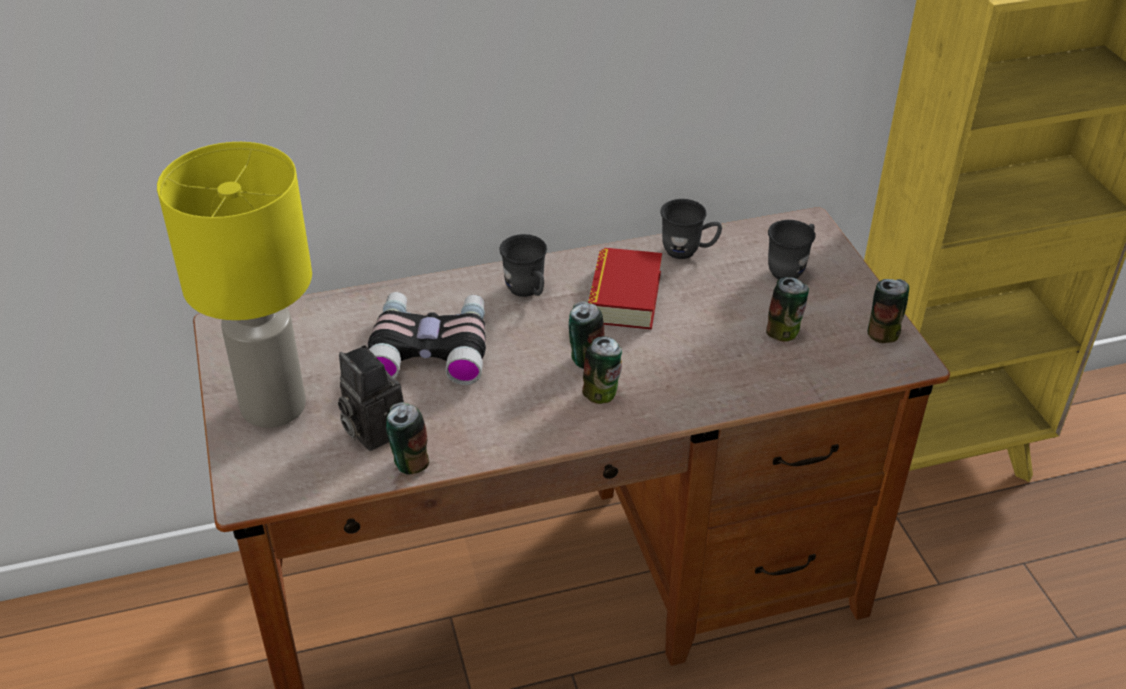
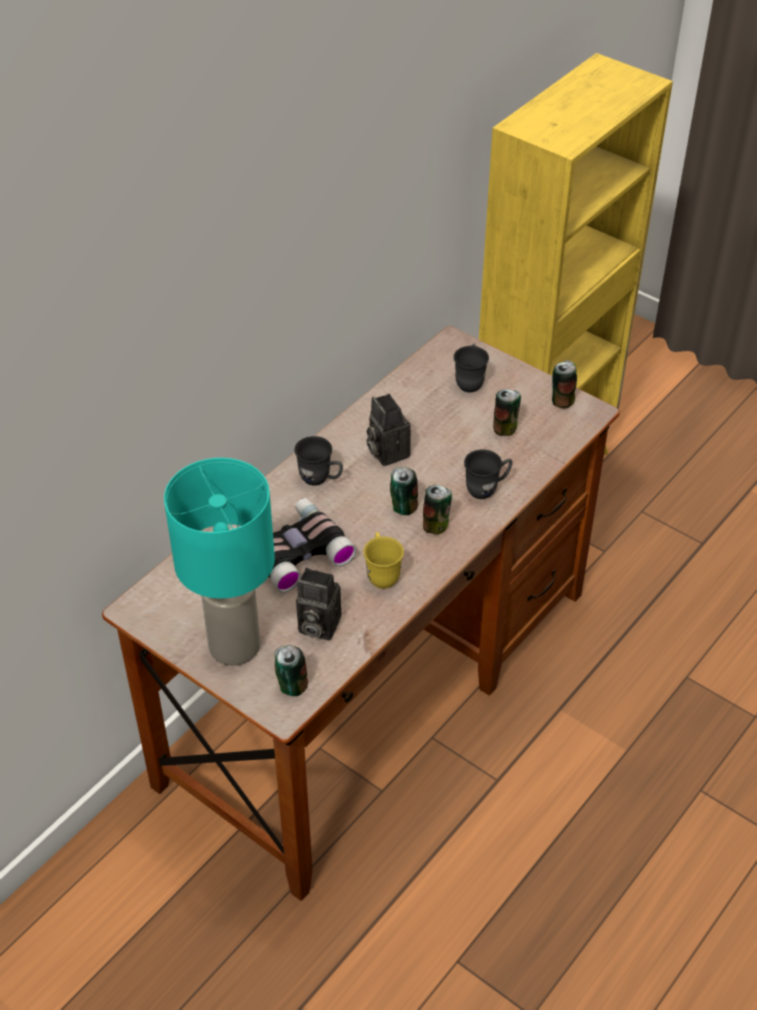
camera: 35 degrees left, 5 degrees up
yellow table lamp [157,142,312,428] -> turquoise table lamp [164,458,275,665]
can [386,402,429,475] -> can moved to [275,645,308,696]
book [588,247,662,330] -> camera [367,394,411,466]
grey mug [661,199,722,259] -> grey mug moved to [464,450,513,499]
none -> yellow mug [363,532,404,589]

